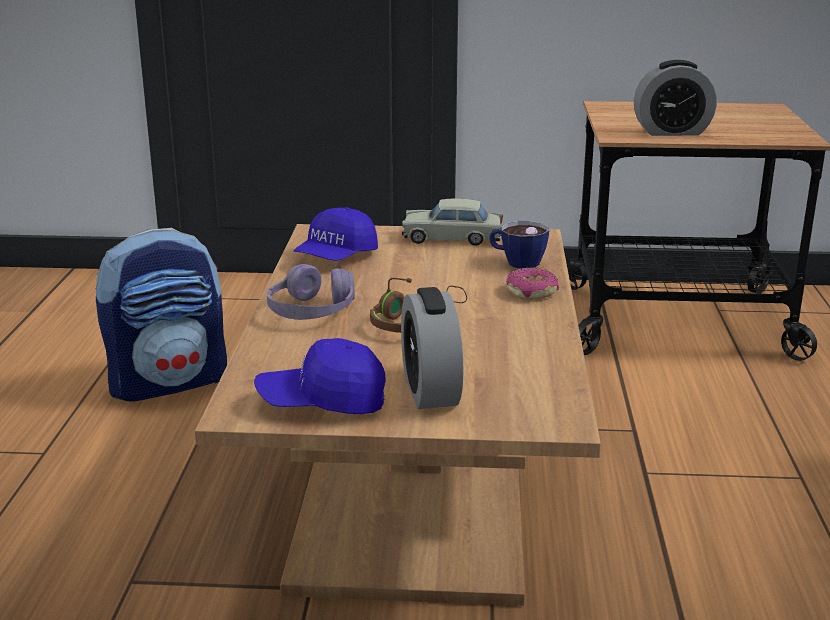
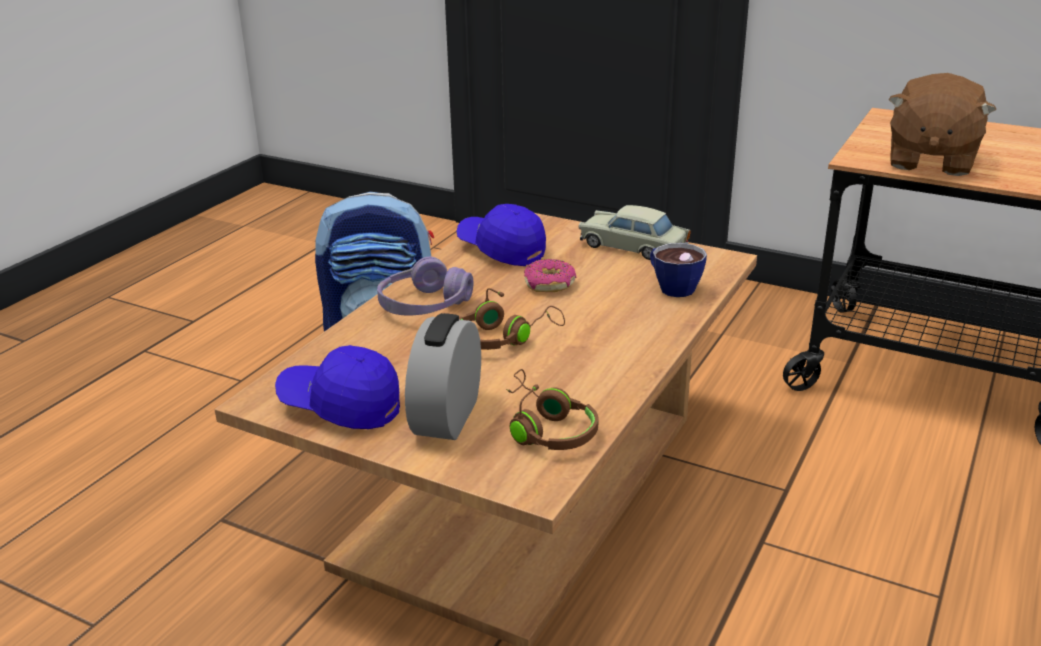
camera: 25 degrees right, 5 degrees up
blue cap [293,207,378,261] -> blue cap turned 75 degrees clockwise [457,204,546,266]
donut [506,267,559,300] -> donut moved to [524,259,576,292]
alarm clock [634,60,717,136] -> brown plush toy [889,73,996,176]
none -> brown headphones [506,369,599,450]

